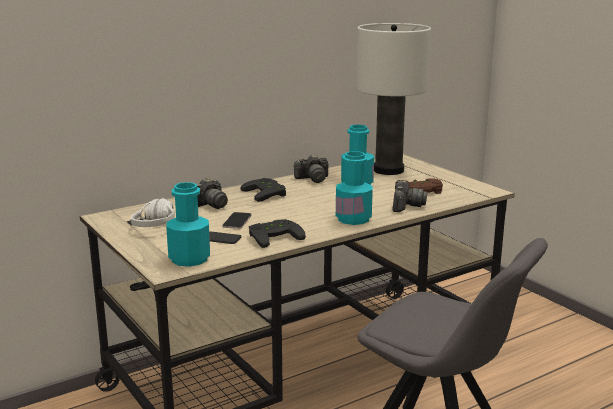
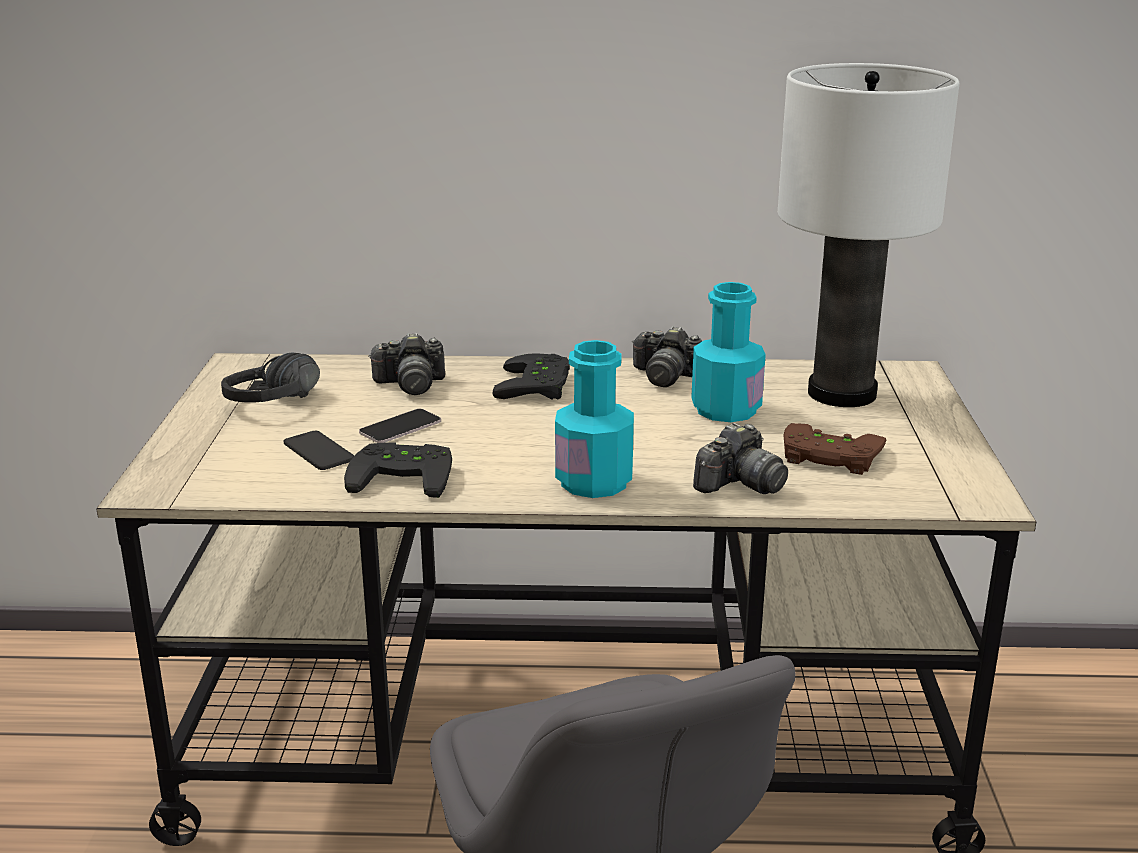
camera: 35 degrees right, 5 degrees up
white headphones [131,198,175,227] -> black headphones [221,352,320,403]
turquoise bottle [166,182,210,267] -> none

